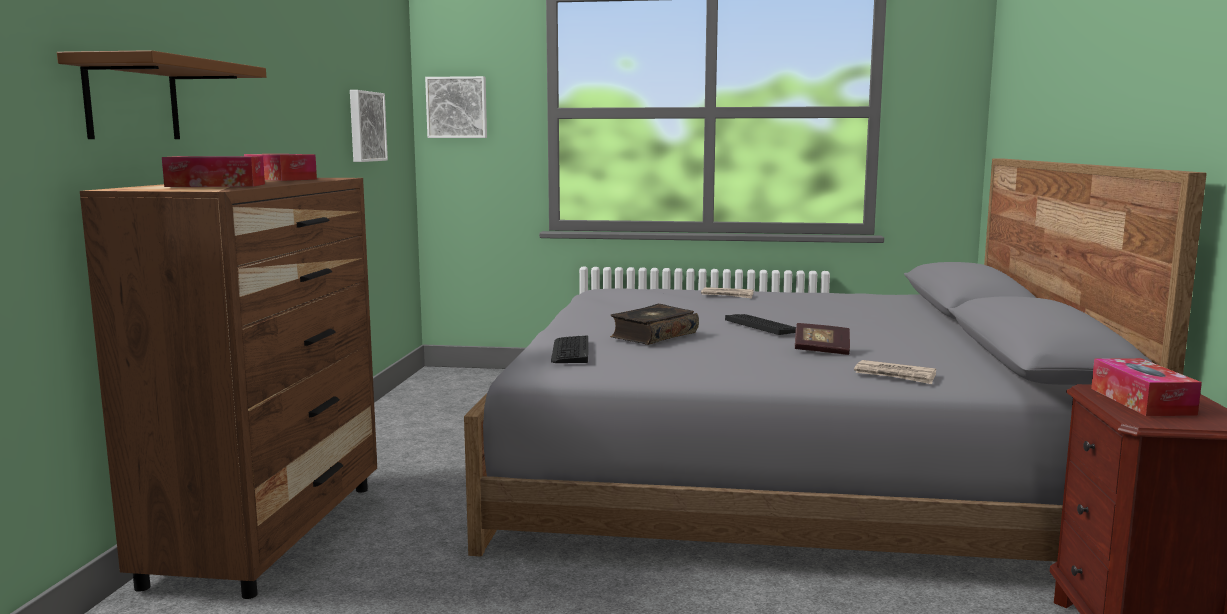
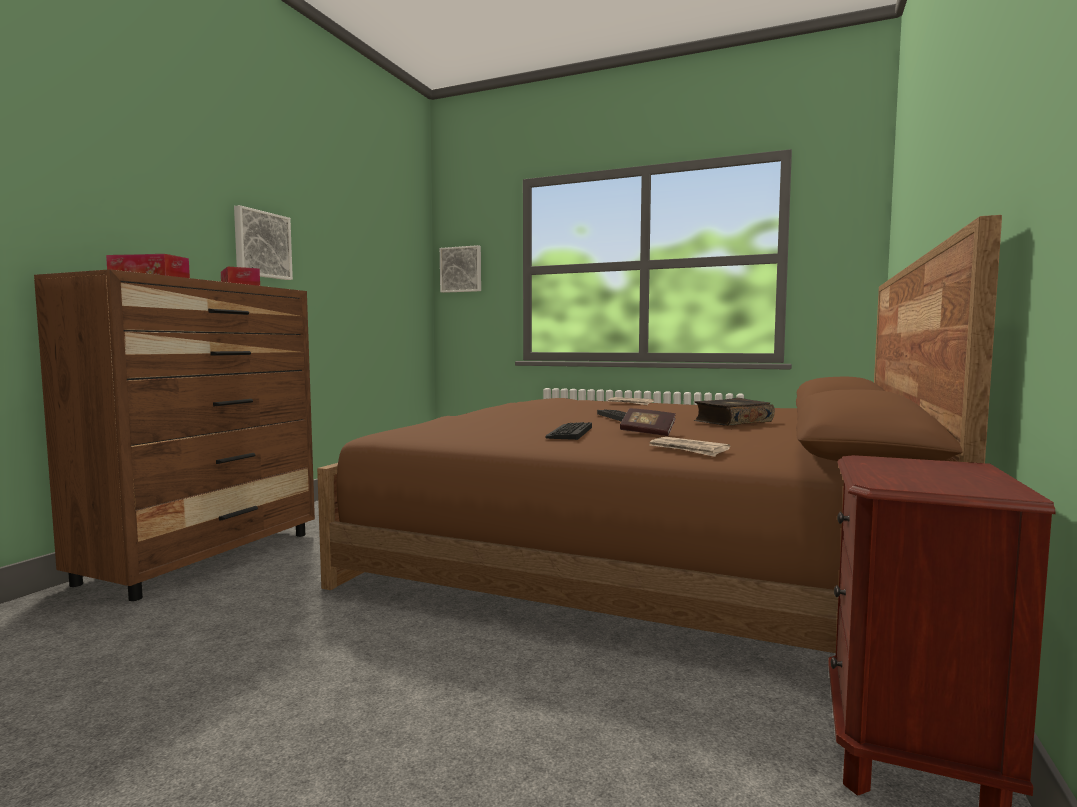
camera: 15 degrees right, 5 degrees down
brown shelf [57,50,266,139] -> none
picture [350,90,388,162] -> picture moved to [234,205,293,280]
grey bed [464,158,1207,562] -> brown bed [317,215,1002,653]
keyboard [551,336,588,363] -> keyboard moved to [546,422,592,440]
book [610,304,699,345] -> book moved to [694,398,775,426]
tissue box [1091,358,1202,416] -> none

